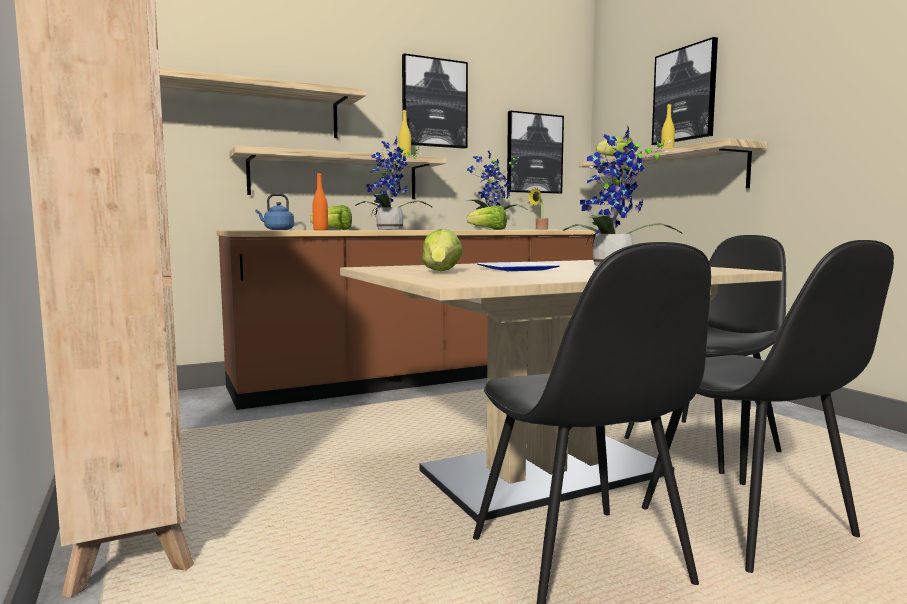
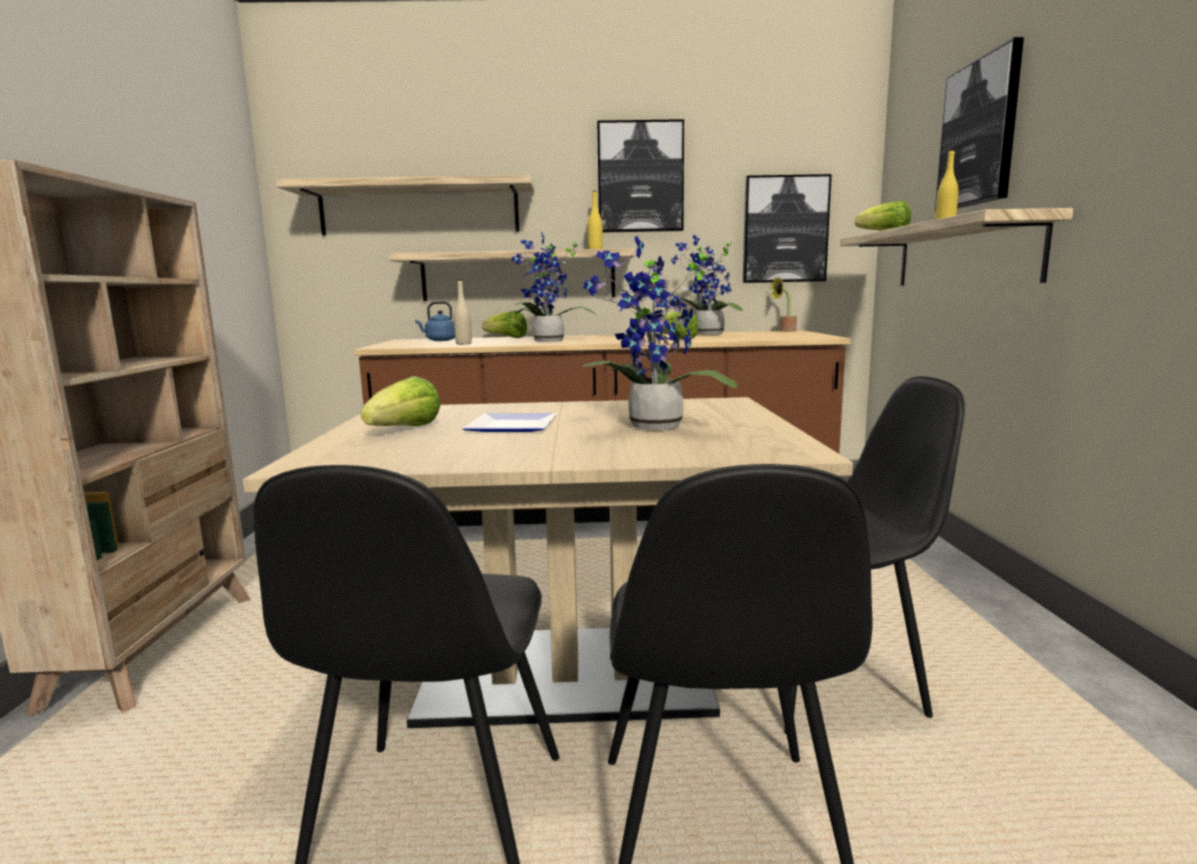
camera: 25 degrees right, 5 degrees up
orange bottle [312,172,328,230] -> beige bottle [454,280,472,345]

